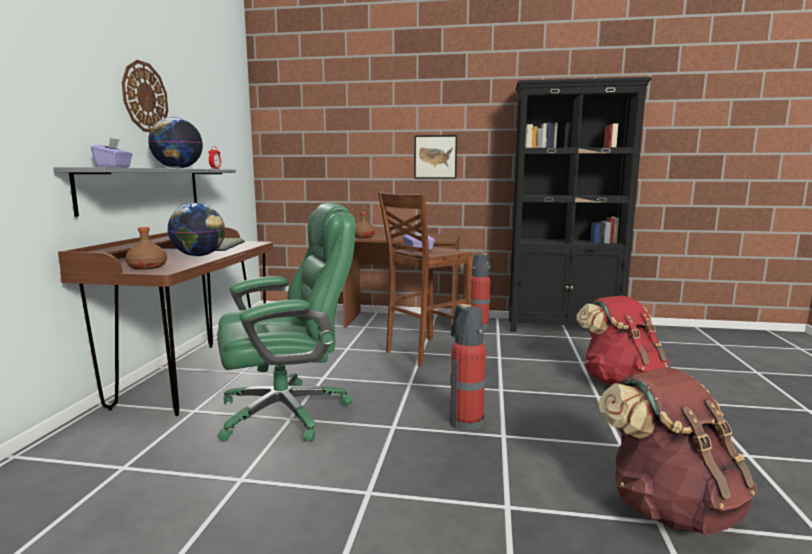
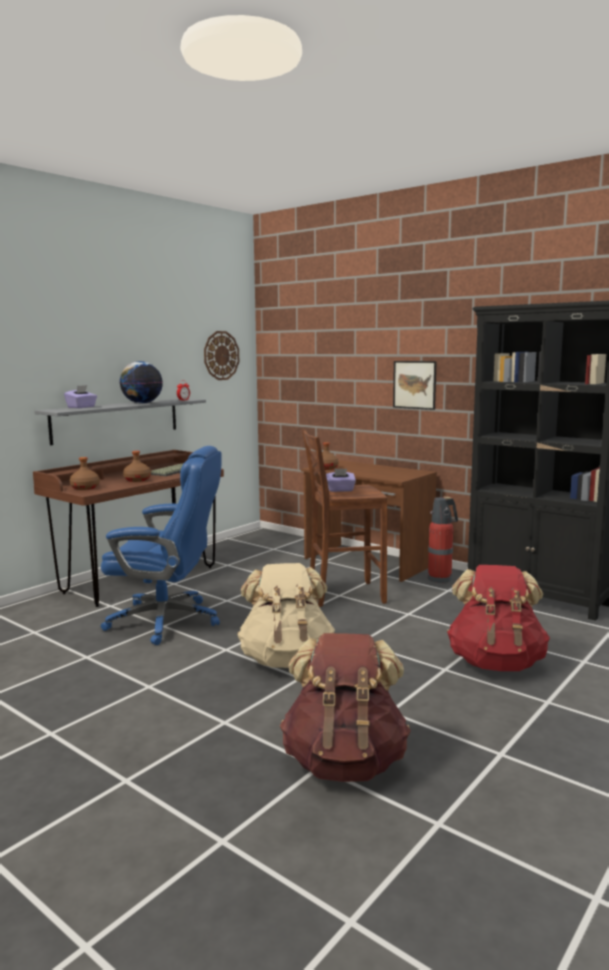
camera: 30 degrees right, 0 degrees up
wall clock [122,60,168,132] -> wall clock moved to [204,331,239,380]
globe [167,203,225,256] -> brown bottle [123,451,151,482]
green office chair [217,203,355,442] -> blue office chair [101,446,222,645]
fire extinguisher [449,304,486,430] -> beige backpack [237,563,335,668]

